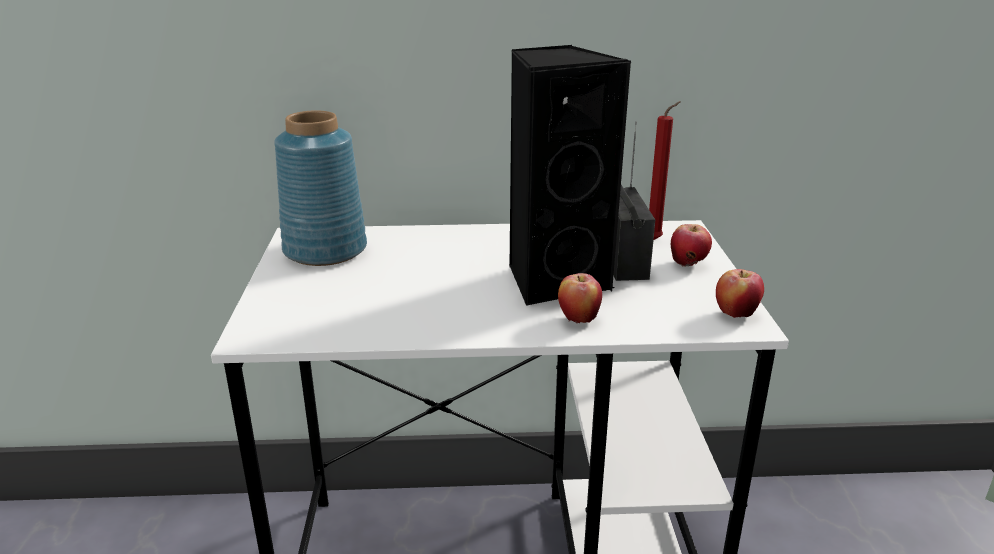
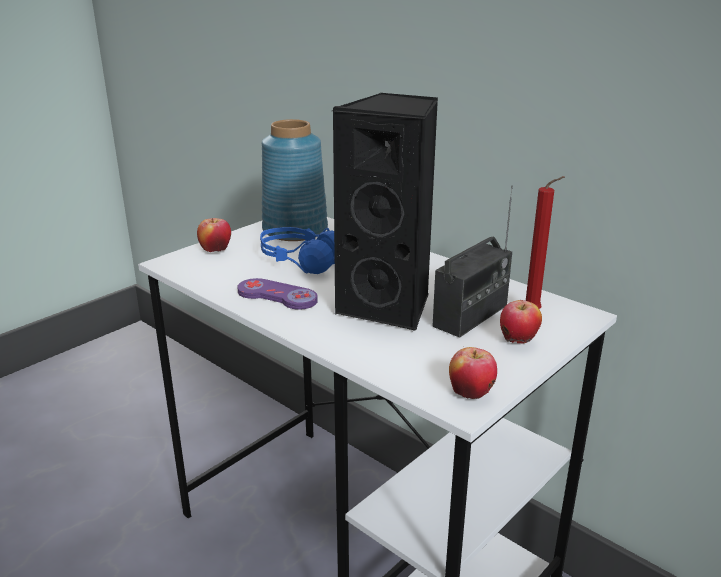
camera: 45 degrees right, 0 degrees up
apple [558,273,602,323] -> apple moved to [197,218,231,252]
none -> purple game controller [237,278,318,310]
none -> blue headphones [260,227,335,274]

